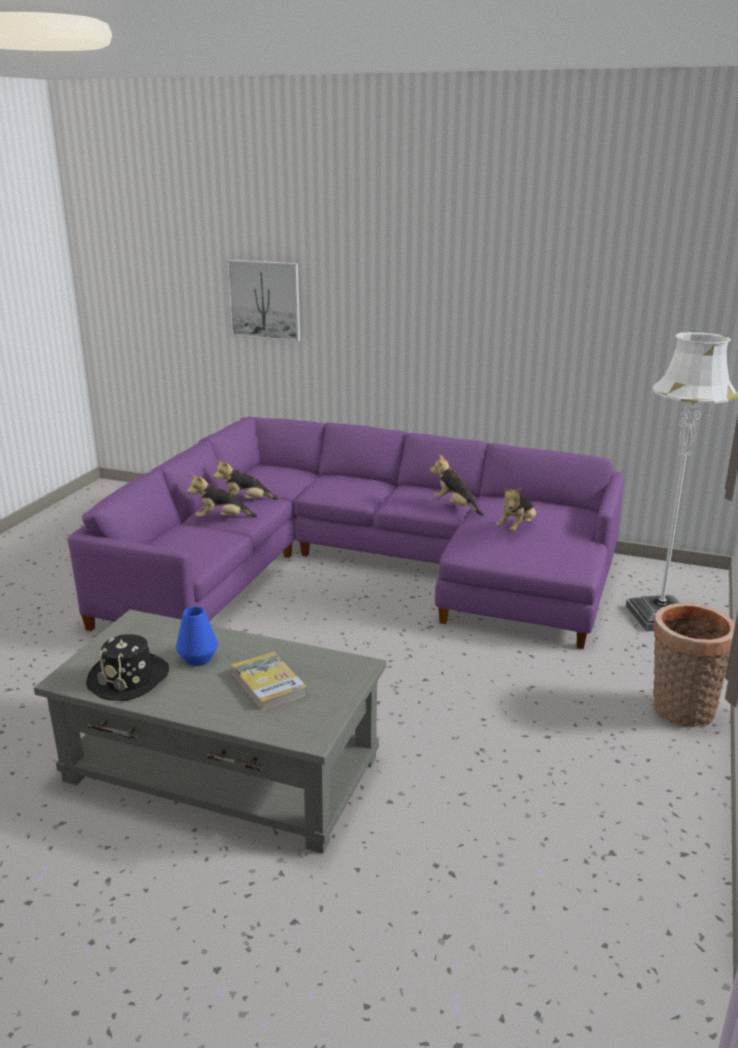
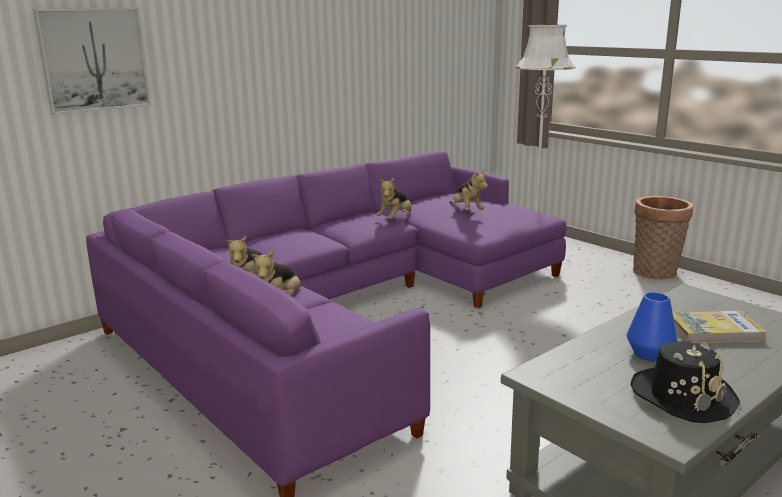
camera: 60 degrees left, 5 degrees down
plush toy [430,455,484,516] -> plush toy turned 45 degrees counterclockwise [376,178,411,219]

